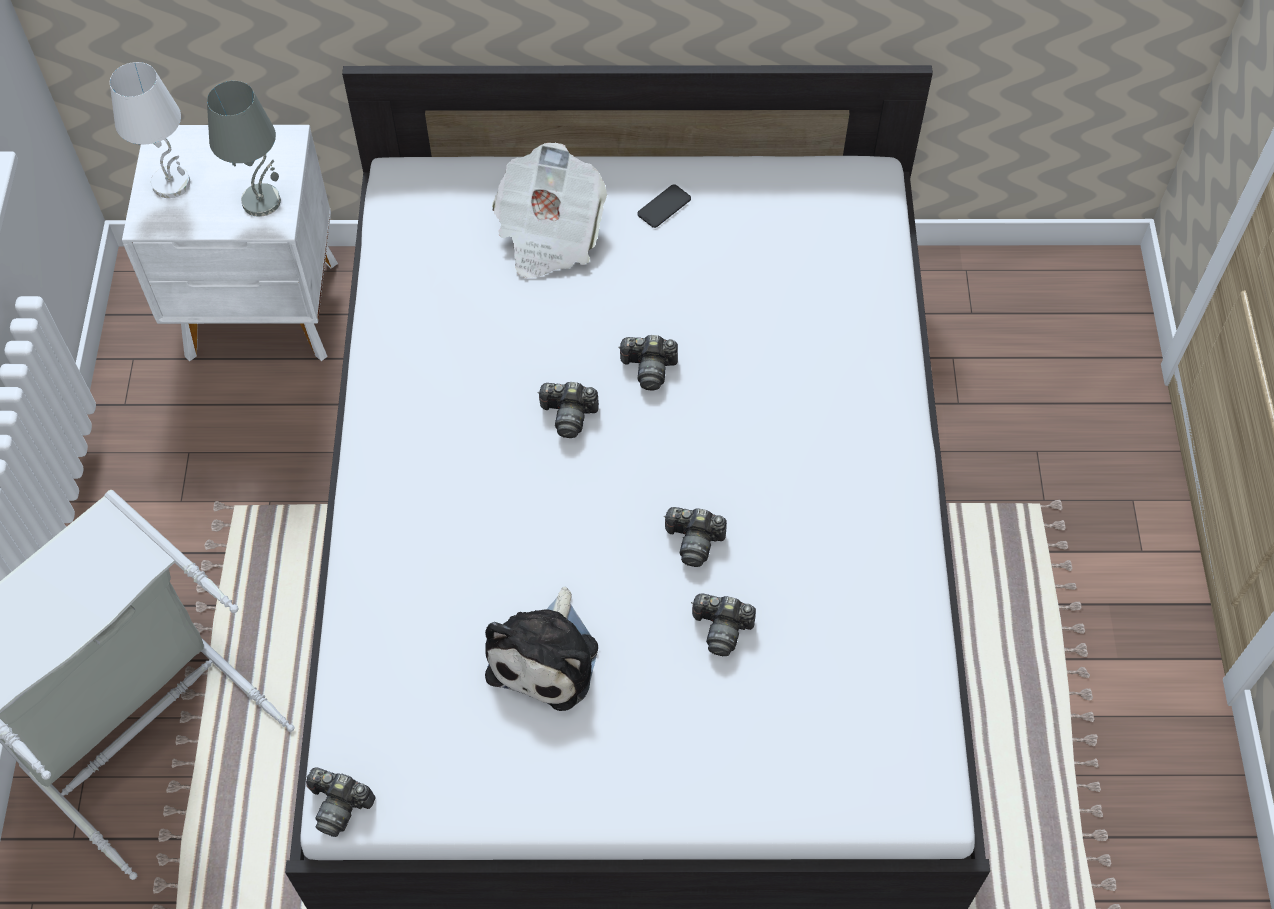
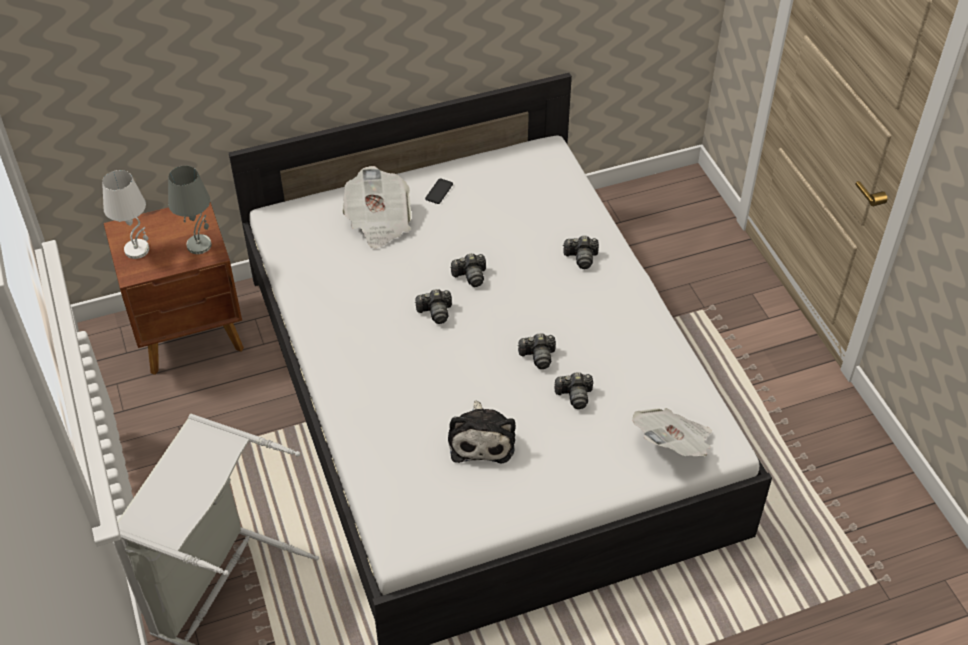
camera: 20 degrees left, 10 degrees down
white nightstand [122,125,338,361] -> brown nightstand [104,202,244,375]
camera [305,768,375,837] -> camera moved to [563,236,599,269]
none -> newspaper [632,408,712,456]

